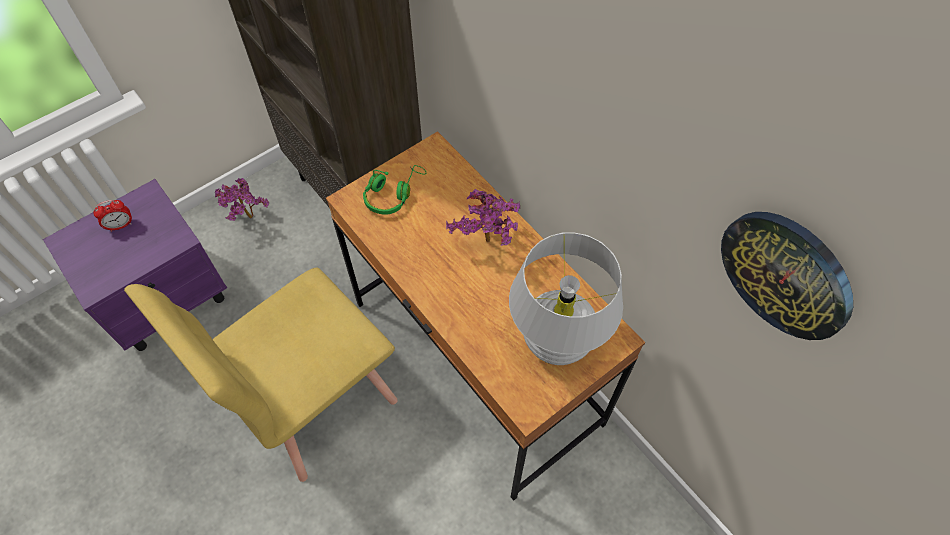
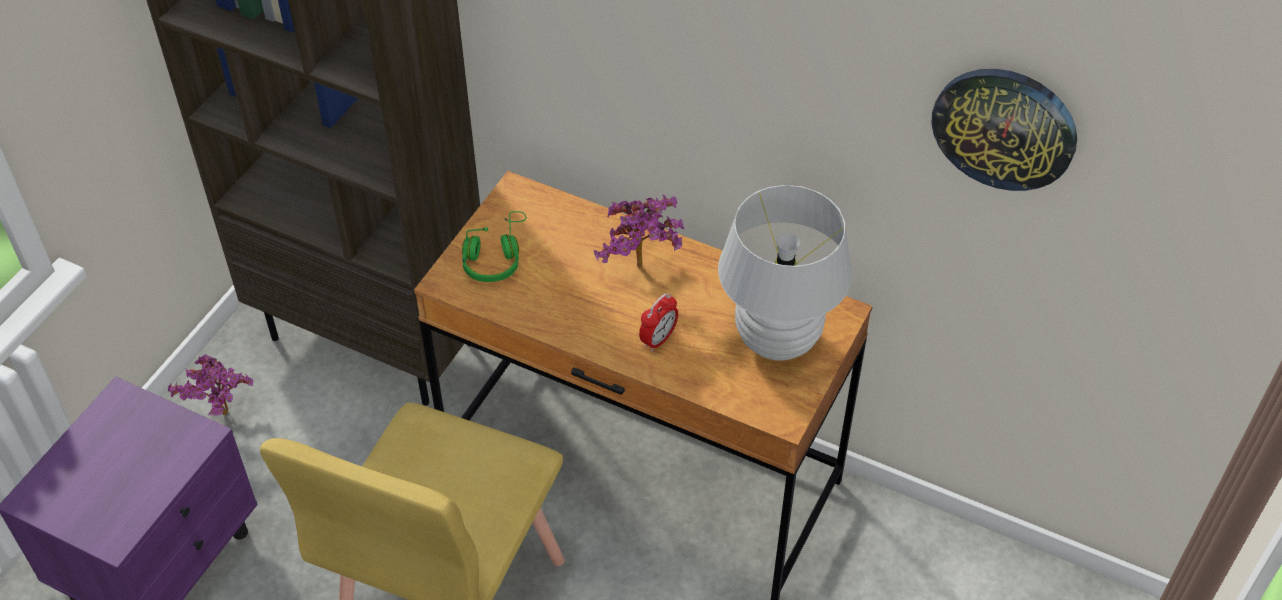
camera: 25 degrees left, 10 degrees down
alarm clock [93,200,132,232] -> alarm clock moved to [639,293,678,352]

